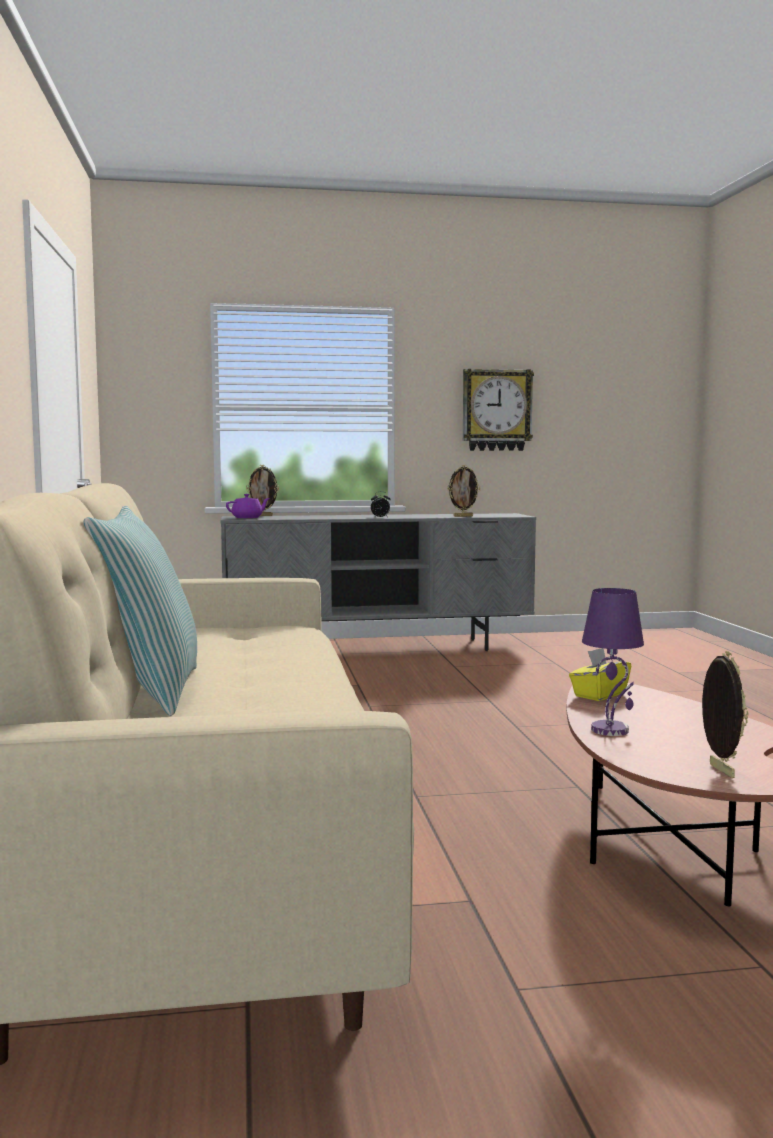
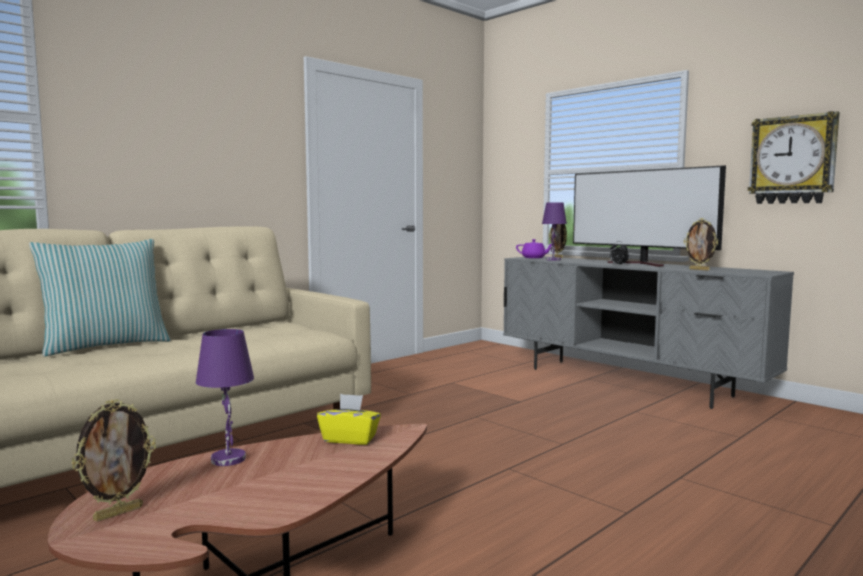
camera: 55 degrees right, 0 degrees up
none -> purple table lamp [542,202,567,261]
none -> television [573,165,726,267]

